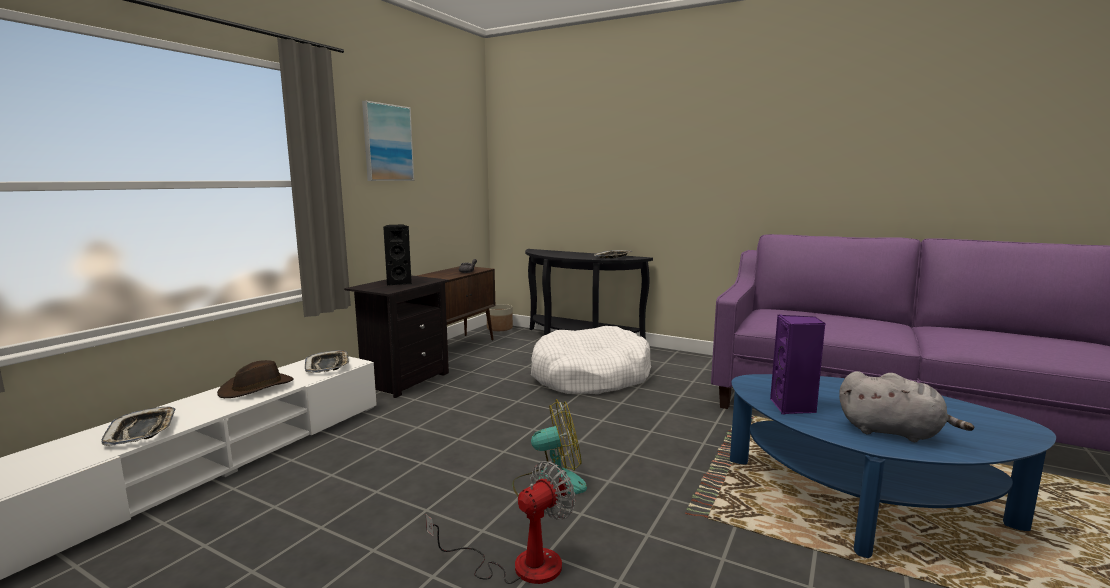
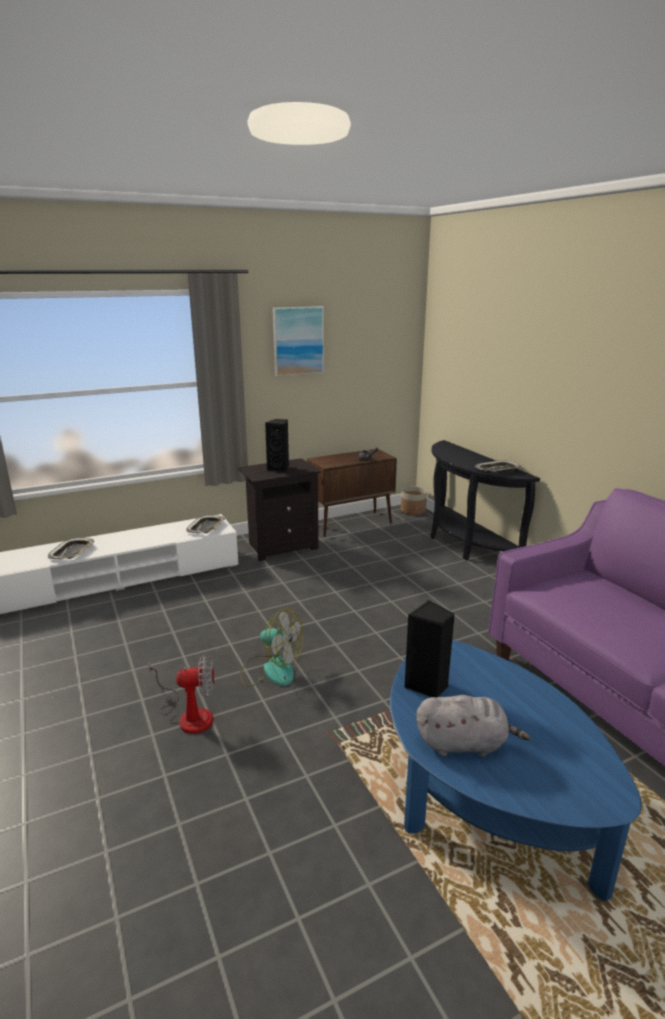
camera: 35 degrees right, 10 degrees up
brown hat [217,360,294,398] -> none
white dog bed [531,326,651,394] -> none
purple speaker [770,314,825,414] -> black speaker [405,600,455,697]
grey plush toy [839,371,974,442] -> grey plush toy turned 60 degrees counterclockwise [416,695,530,756]

